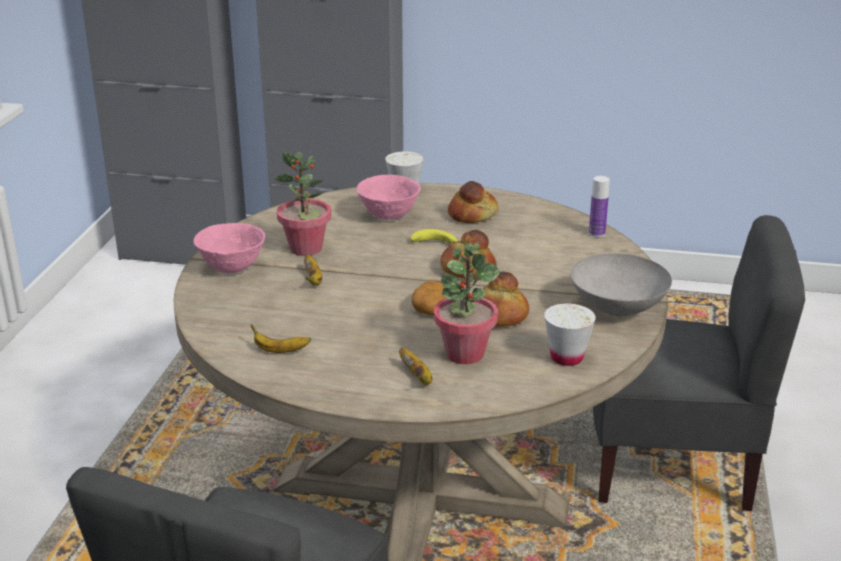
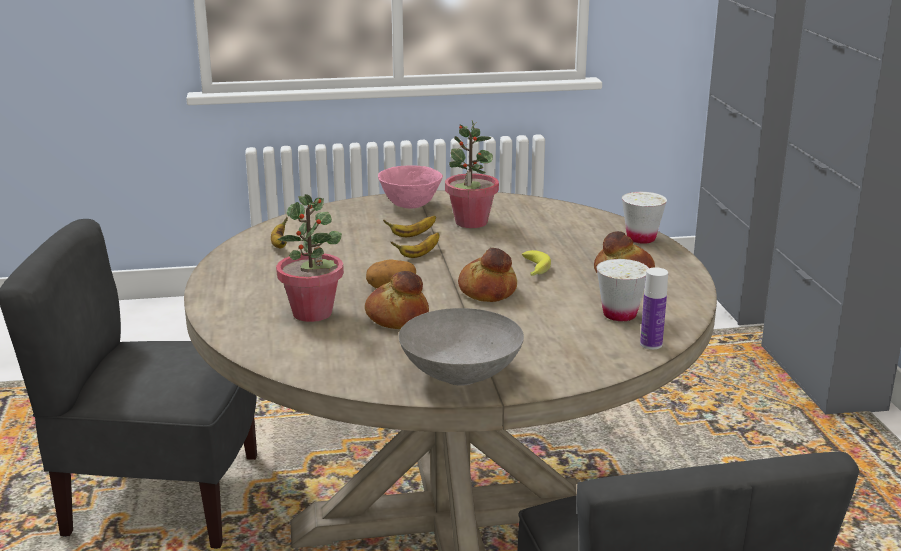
camera: 70 degrees right, 5 degrees down
pink bowl [356,175,421,220] -> none
banana [399,348,433,385] -> banana moved to [391,233,439,258]
white cup [544,303,596,366] -> white cup moved to [597,259,649,321]

